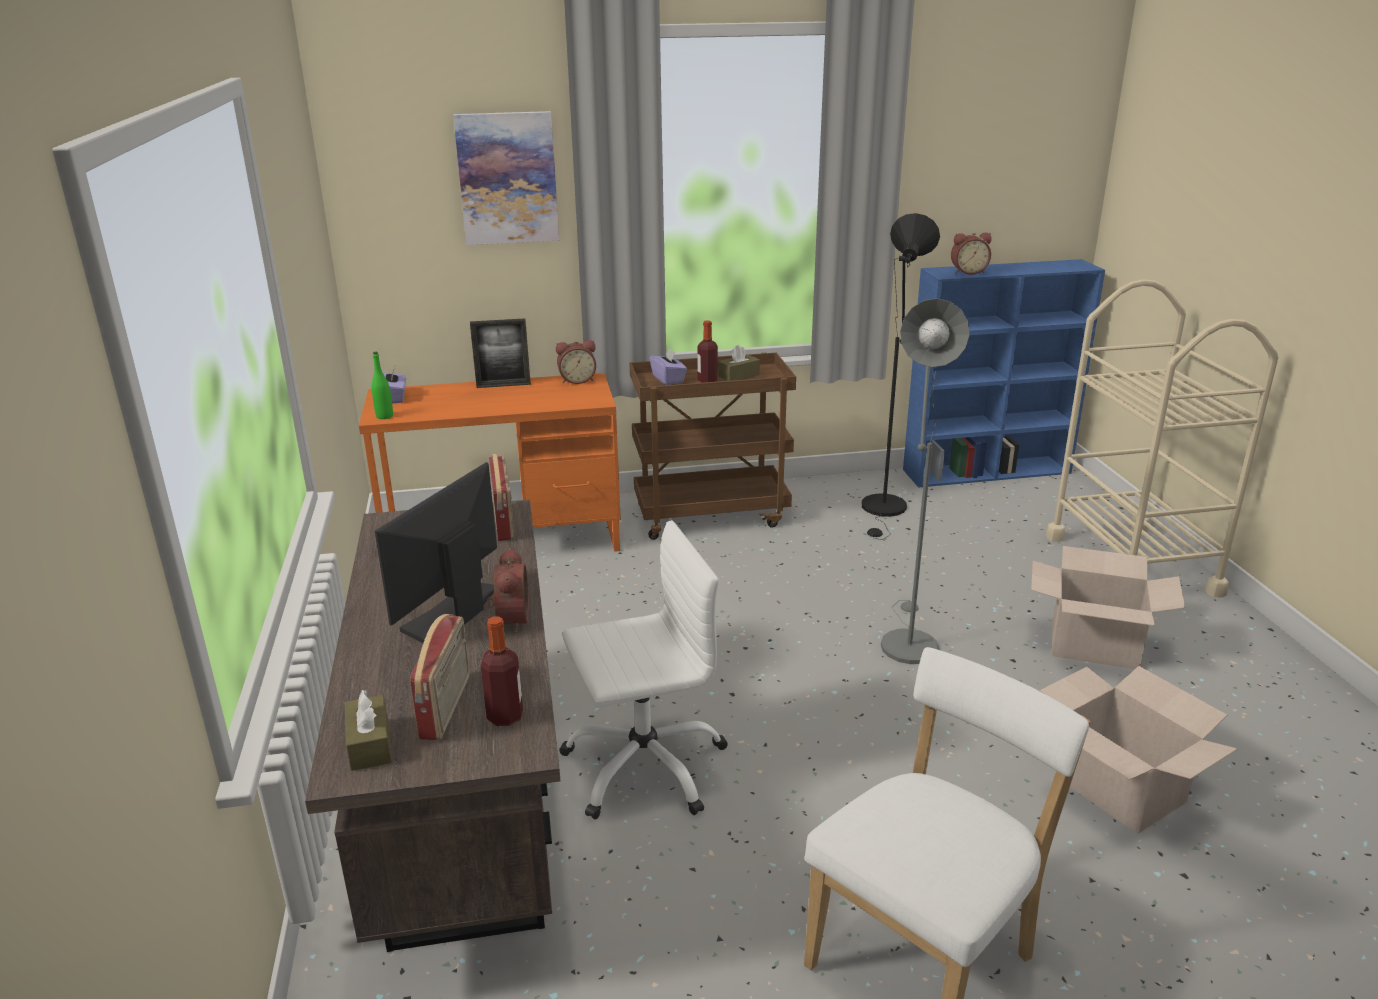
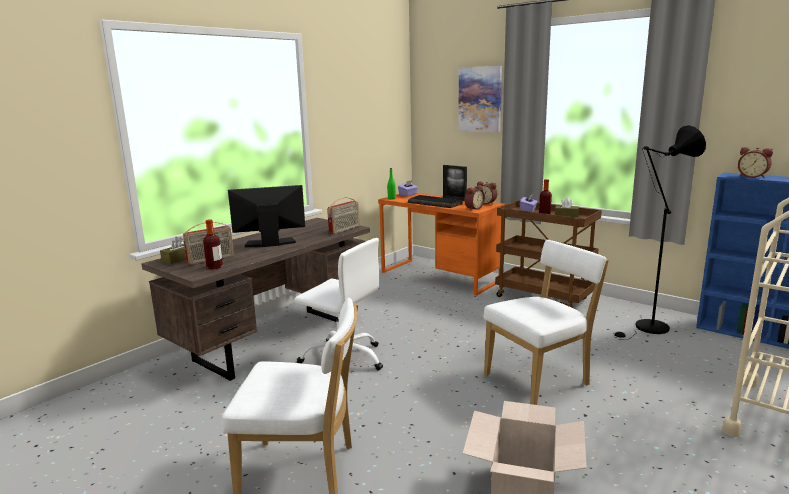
camera: 50 degrees right, 10 degrees down
alarm clock [487,548,529,633] -> alarm clock moved to [465,185,485,210]
grey floor lamp [881,298,970,664] -> white chair [483,240,609,405]
cardboard box [1031,546,1185,669] -> none
none -> keyboard [408,195,463,208]

